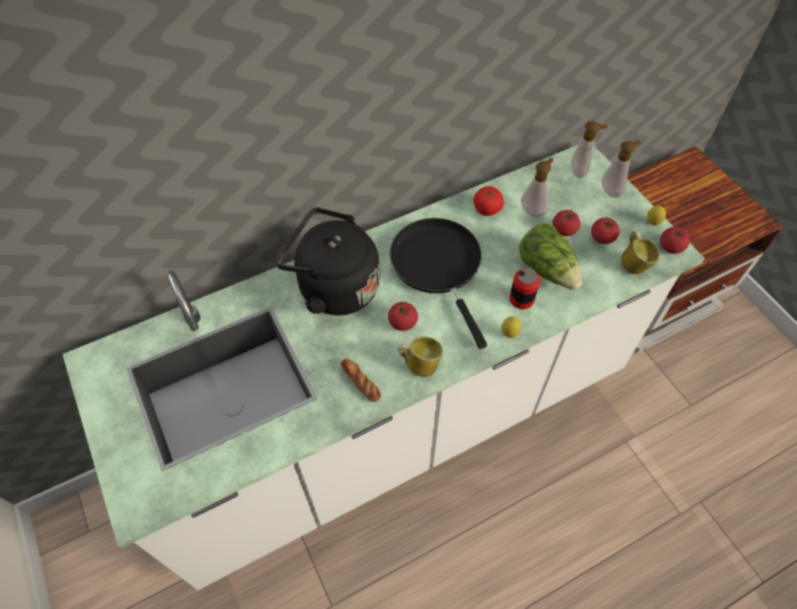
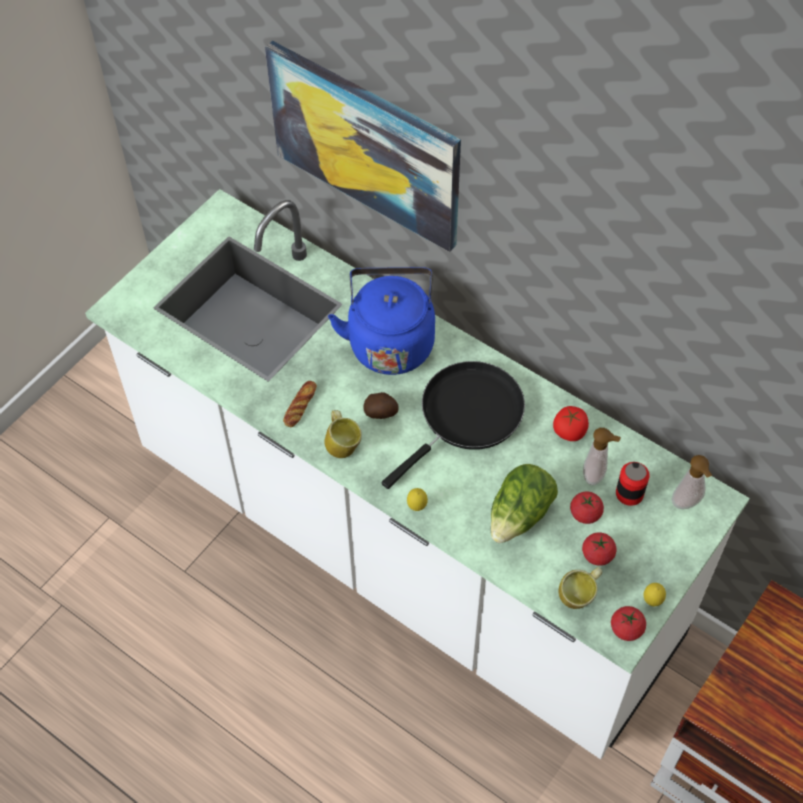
camera: 65 degrees right, 0 degrees up
black kettle [275,207,380,316] -> blue kettle [328,267,435,375]
tomato [388,302,418,331] -> potato [364,392,399,419]
can [509,269,540,309] -> can moved to [616,462,650,506]
soap dispenser [602,140,641,198] -> none
none -> picture [265,41,461,252]

